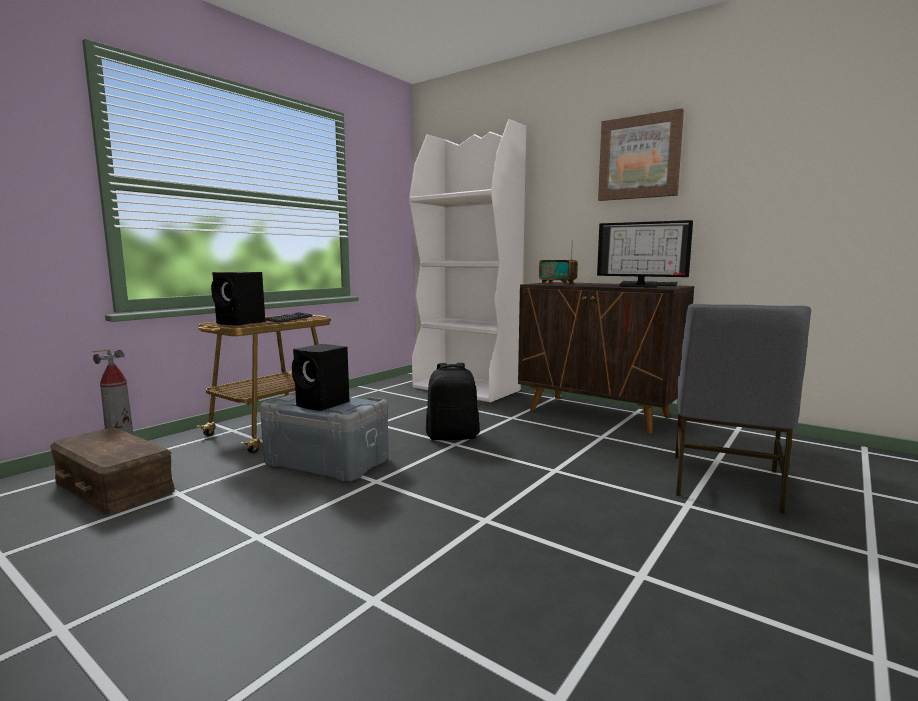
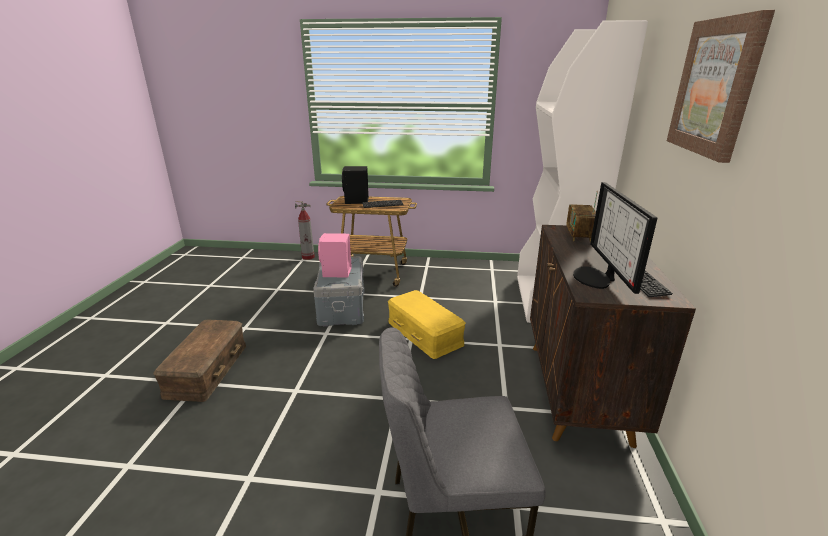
camera: 60 degrees right, 15 degrees up
brown storage box [50,428,175,515] -> brown storage box moved to [153,320,246,402]
black speaker [292,344,349,411] -> pink speaker [318,233,352,278]
black backpack [426,363,480,440] -> yellow storage box [388,290,466,359]

